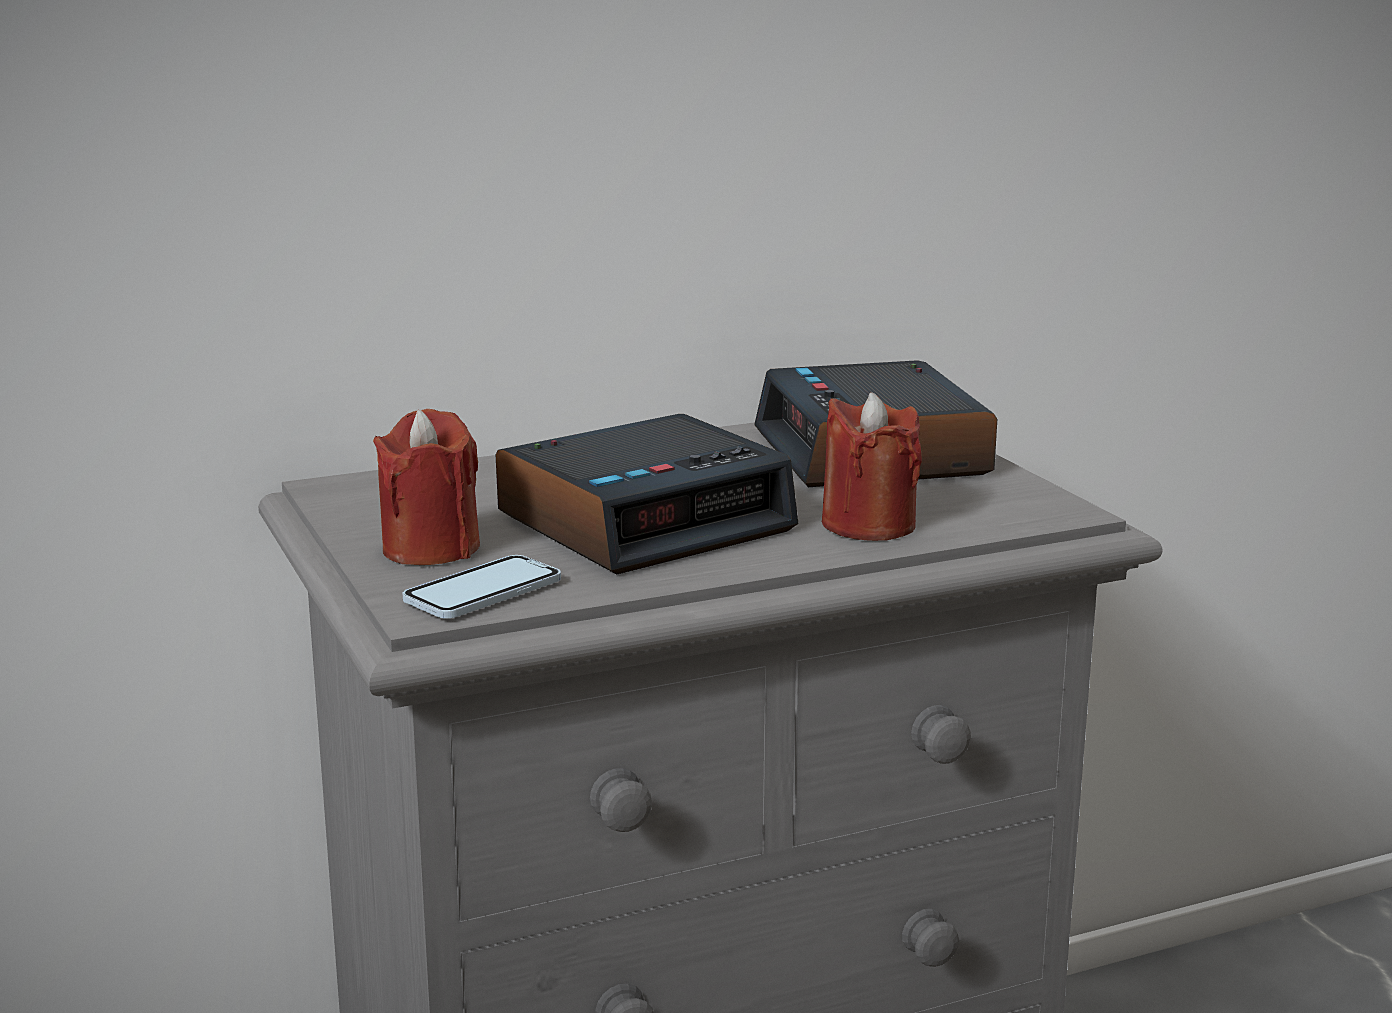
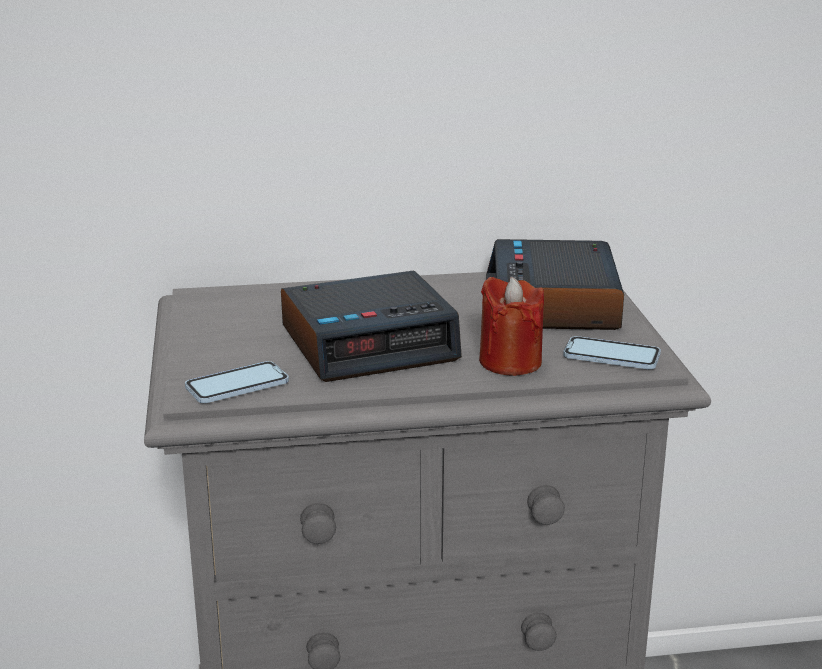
camera: 15 degrees right, 5 degrees up
red candle [373,409,480,565] -> none
none -> phone [563,336,661,369]

